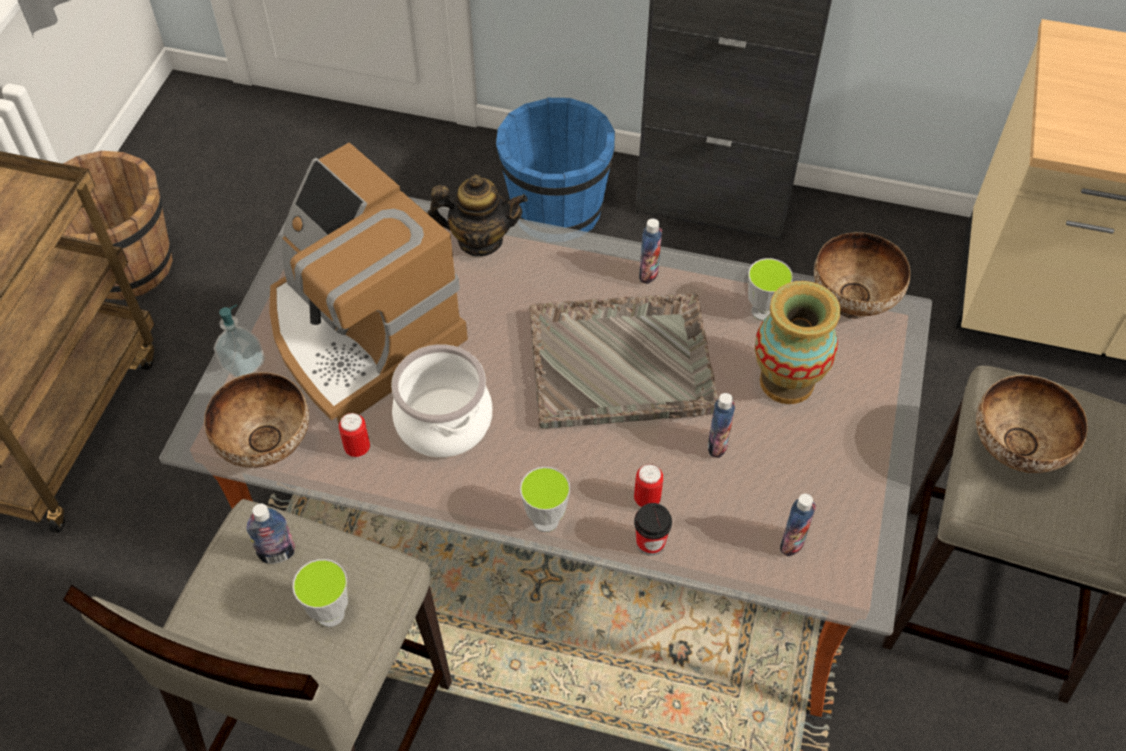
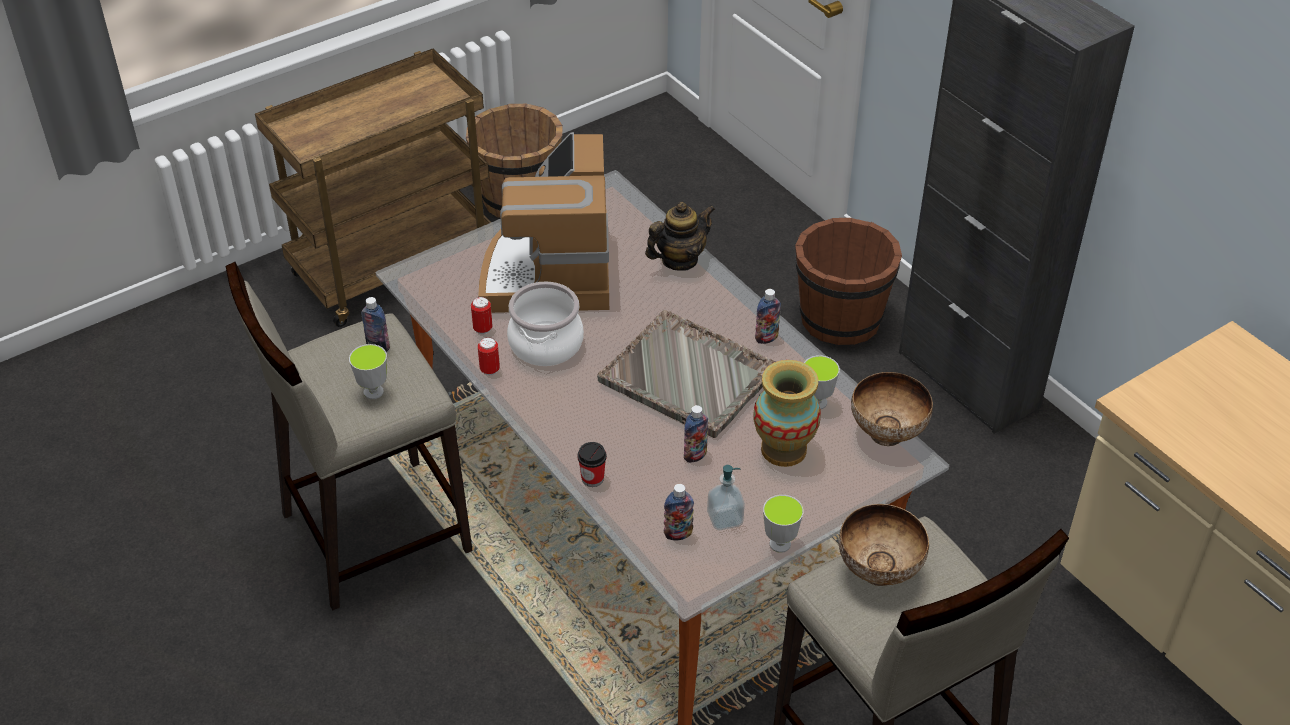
camera: 40 degrees right, 10 degrees down
bowl [204,372,309,468] -> none
soap dispenser [214,305,265,378] -> soap dispenser moved to [707,465,745,530]
teapot [427,175,528,256] -> teapot turned 75 degrees counterclockwise [645,202,715,271]
blue bucket [496,98,615,232] -> brown bucket [795,218,902,345]
cup [520,467,570,532] -> cup moved to [763,495,804,553]
can [634,464,663,507] -> can moved to [478,337,500,376]

